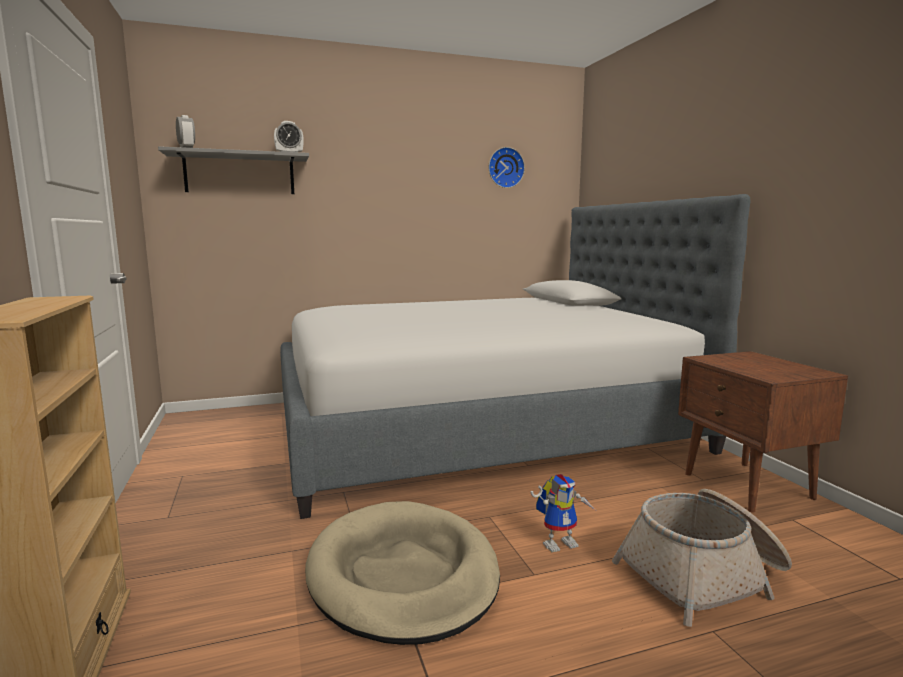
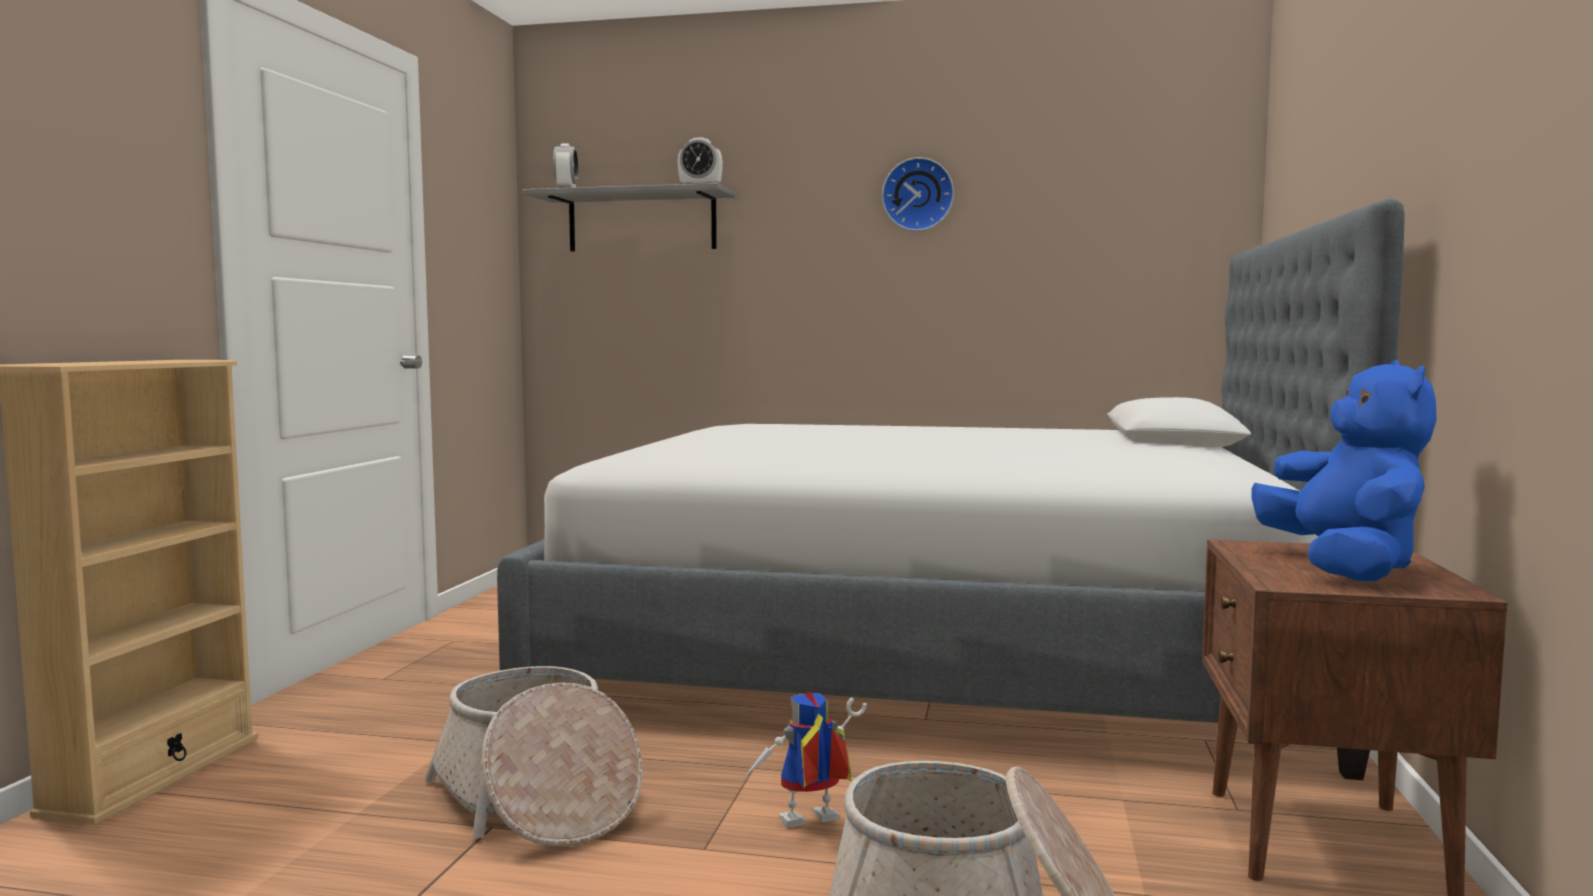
camera: 30 degrees right, 5 degrees down
beige dog bed [305,501,500,645] -> basket [425,666,643,846]
wall clock [489,147,525,188] -> wall clock moved to [882,157,954,231]
toy robot [531,474,595,552] -> toy robot turned 150 degrees clockwise [742,692,867,828]
none -> blue plush toy [1252,360,1437,581]

